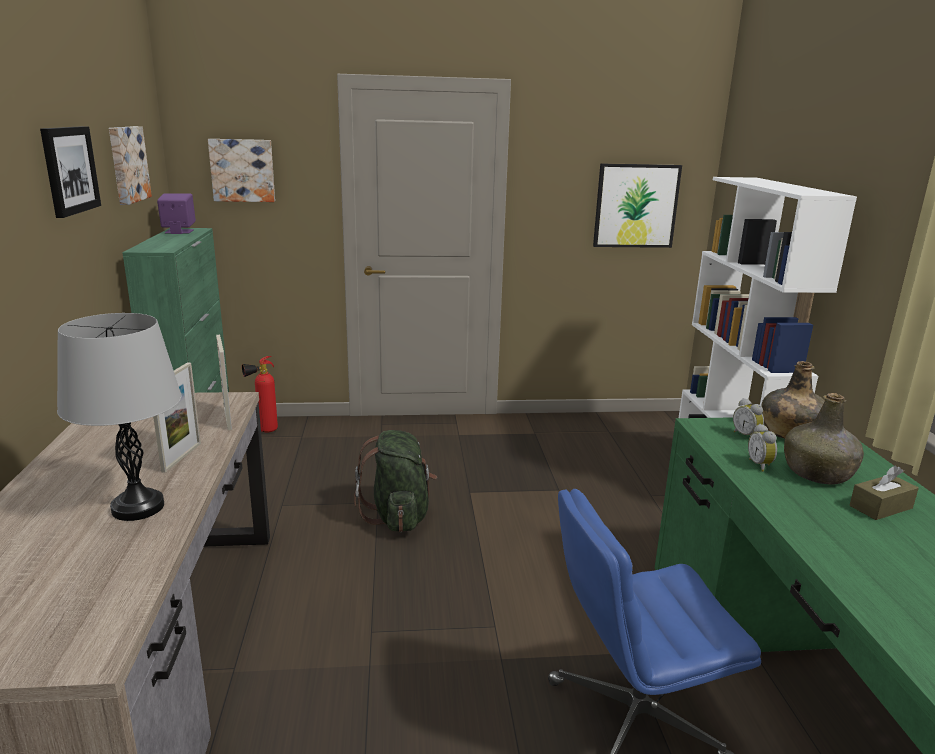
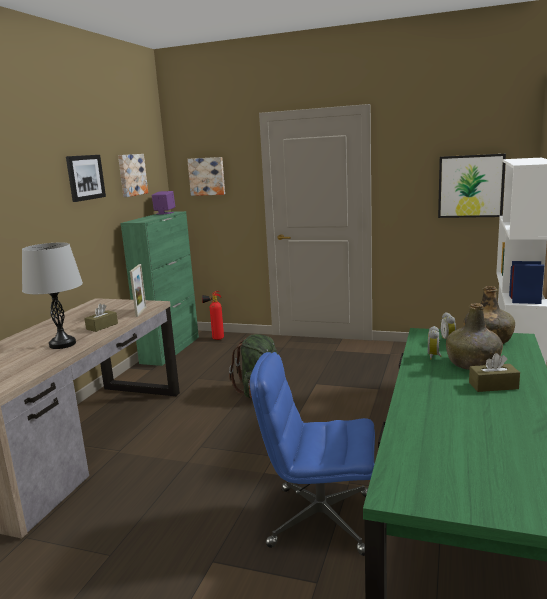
camera: 25 degrees right, 5 degrees down
picture frame [153,362,201,473] -> brown tissue box [84,304,118,332]

